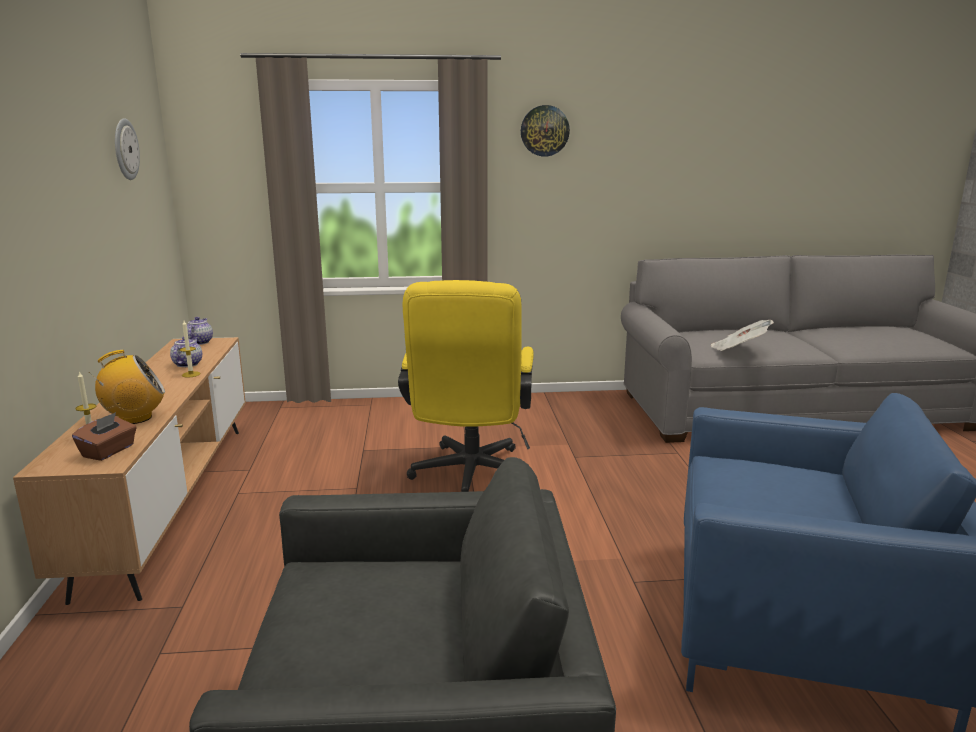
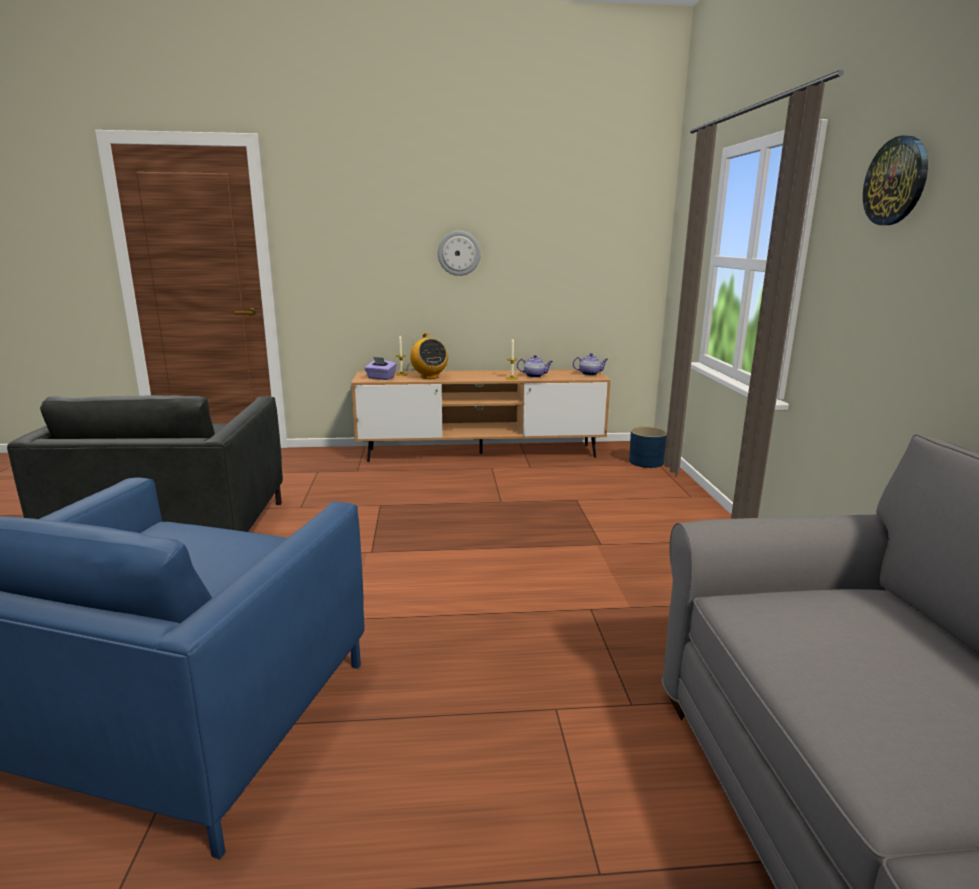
camera: 90 degrees right, 0 degrees up
brown tissue box [72,412,137,461] -> purple tissue box [364,357,397,380]
wall clock [115,118,140,180] -> wall clock moved to [438,231,481,276]
yellow office chair [398,280,534,492] -> none
newspaper [710,320,774,351] -> none
none -> blue planter [629,427,667,468]

